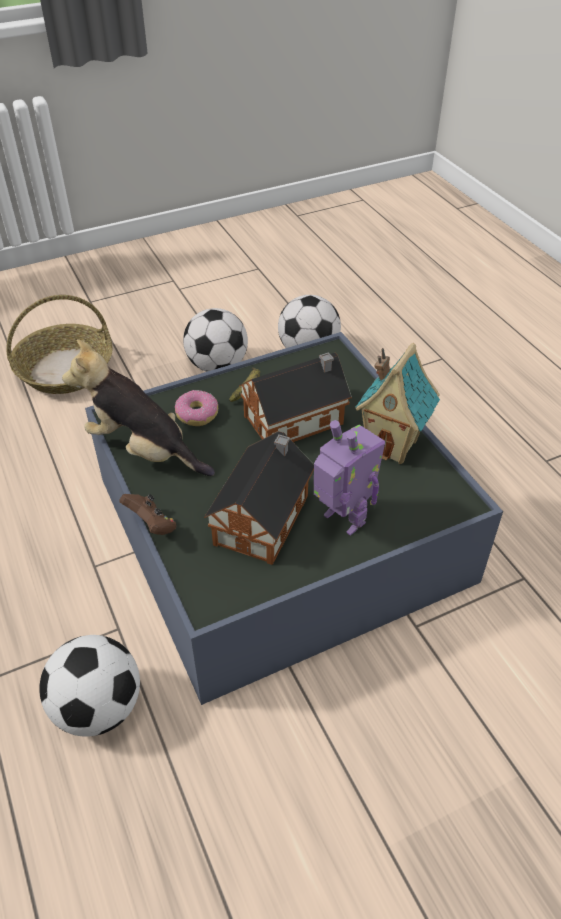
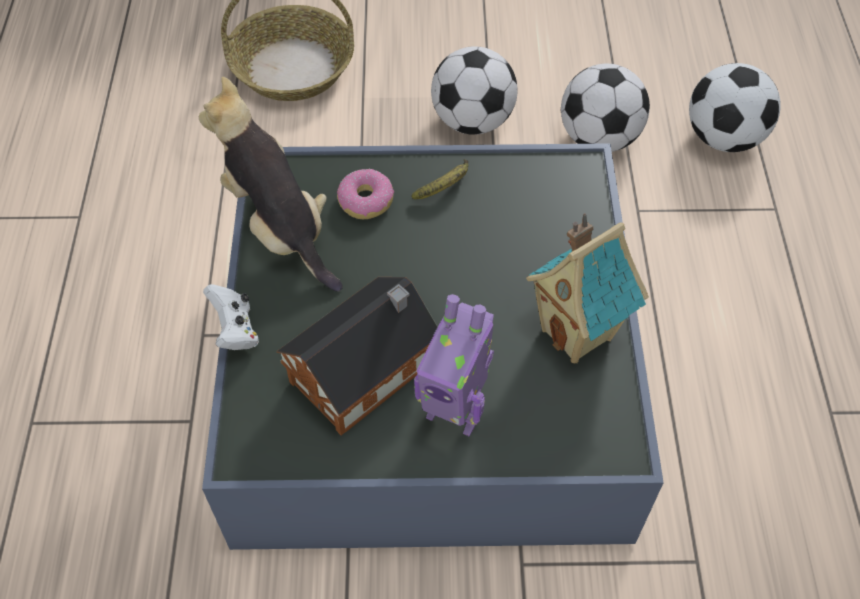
camera: 25 degrees right, 10 degrees up
football [39,635,140,737] -> football moved to [689,63,781,152]
brown game controller [119,494,176,535] -> white game controller [203,284,259,350]
toy house [239,352,352,442] -> none
toy robot [314,420,385,536] -> toy robot turned 135 degrees clockwise [414,294,494,436]

